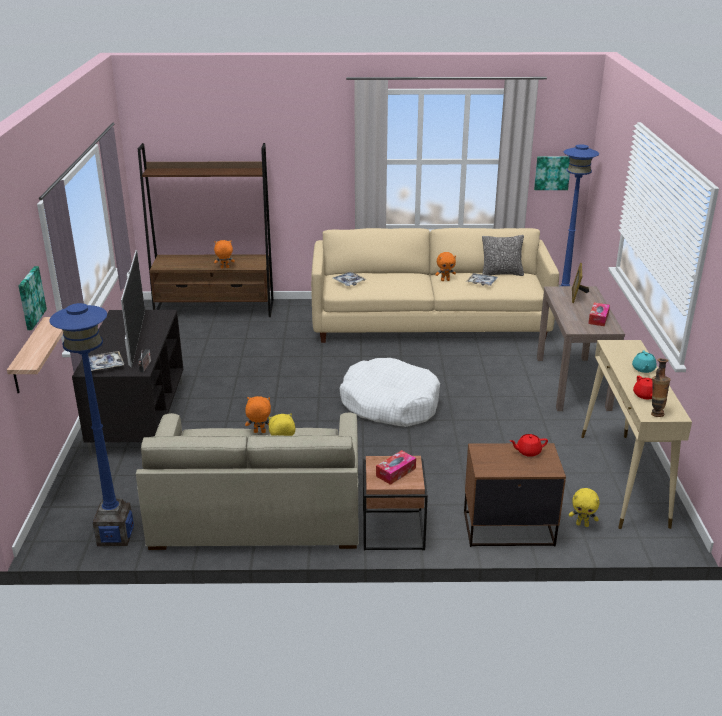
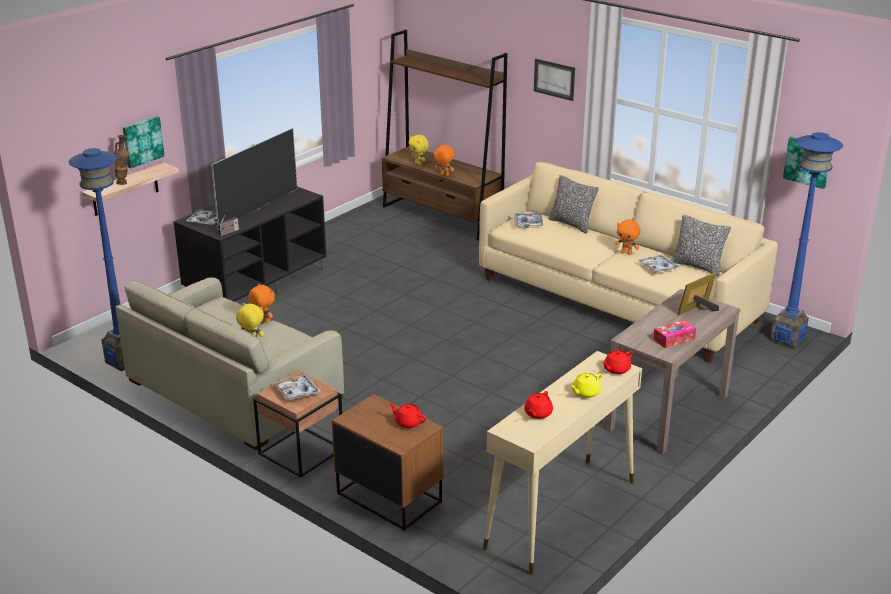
camera: 40 degrees right, 0 degrees up
white dog bed [340,358,440,427] -> none
tissue box [376,450,416,485] -> tray [274,375,321,401]
yellow plush toy [569,488,600,527] -> yellow plush toy moved to [409,135,429,165]
turquoise teapot [632,351,657,373] -> yellow teapot [570,373,602,398]
vase [651,358,671,417] -> vase moved to [114,135,129,185]
none -> picture [534,59,575,101]
none -> pillow [548,175,599,233]
none -> red teapot [602,350,632,374]

